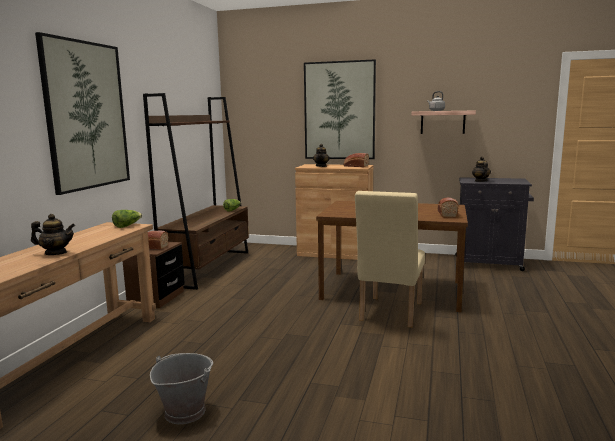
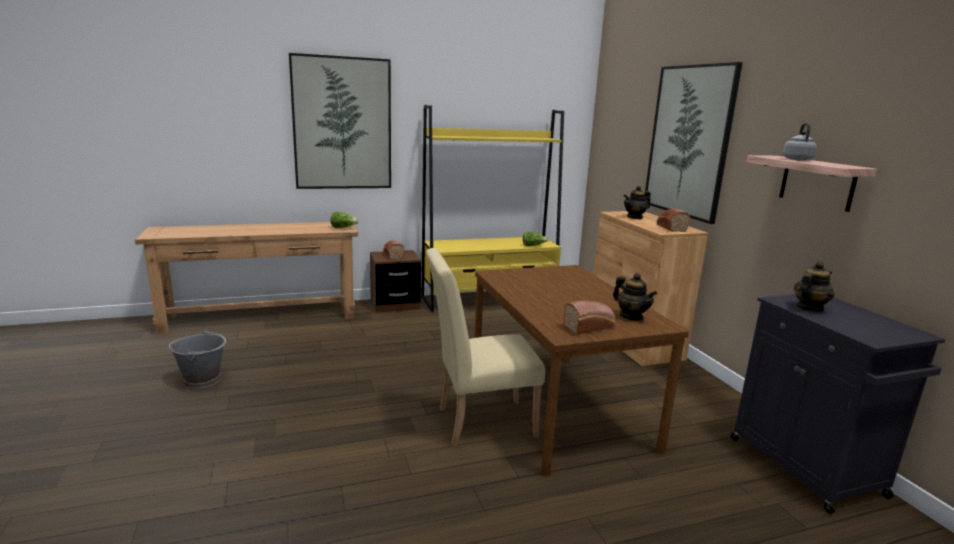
camera: 55 degrees right, 5 degrees up
teapot [31,214,75,255] -> teapot moved to [613,273,657,320]
brown bookcase [143,93,249,290] -> yellow bookcase [421,105,564,312]

